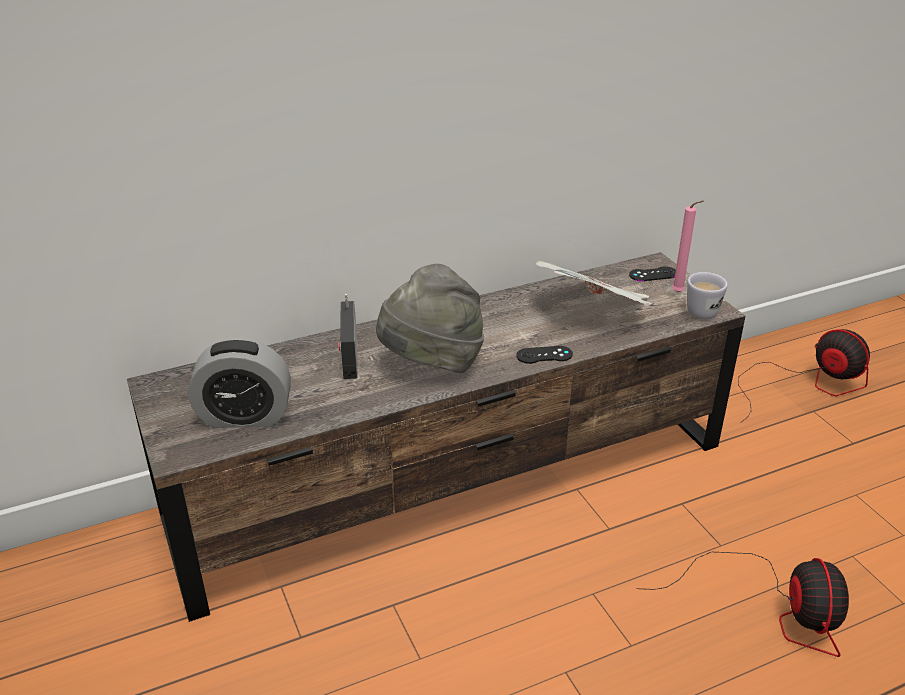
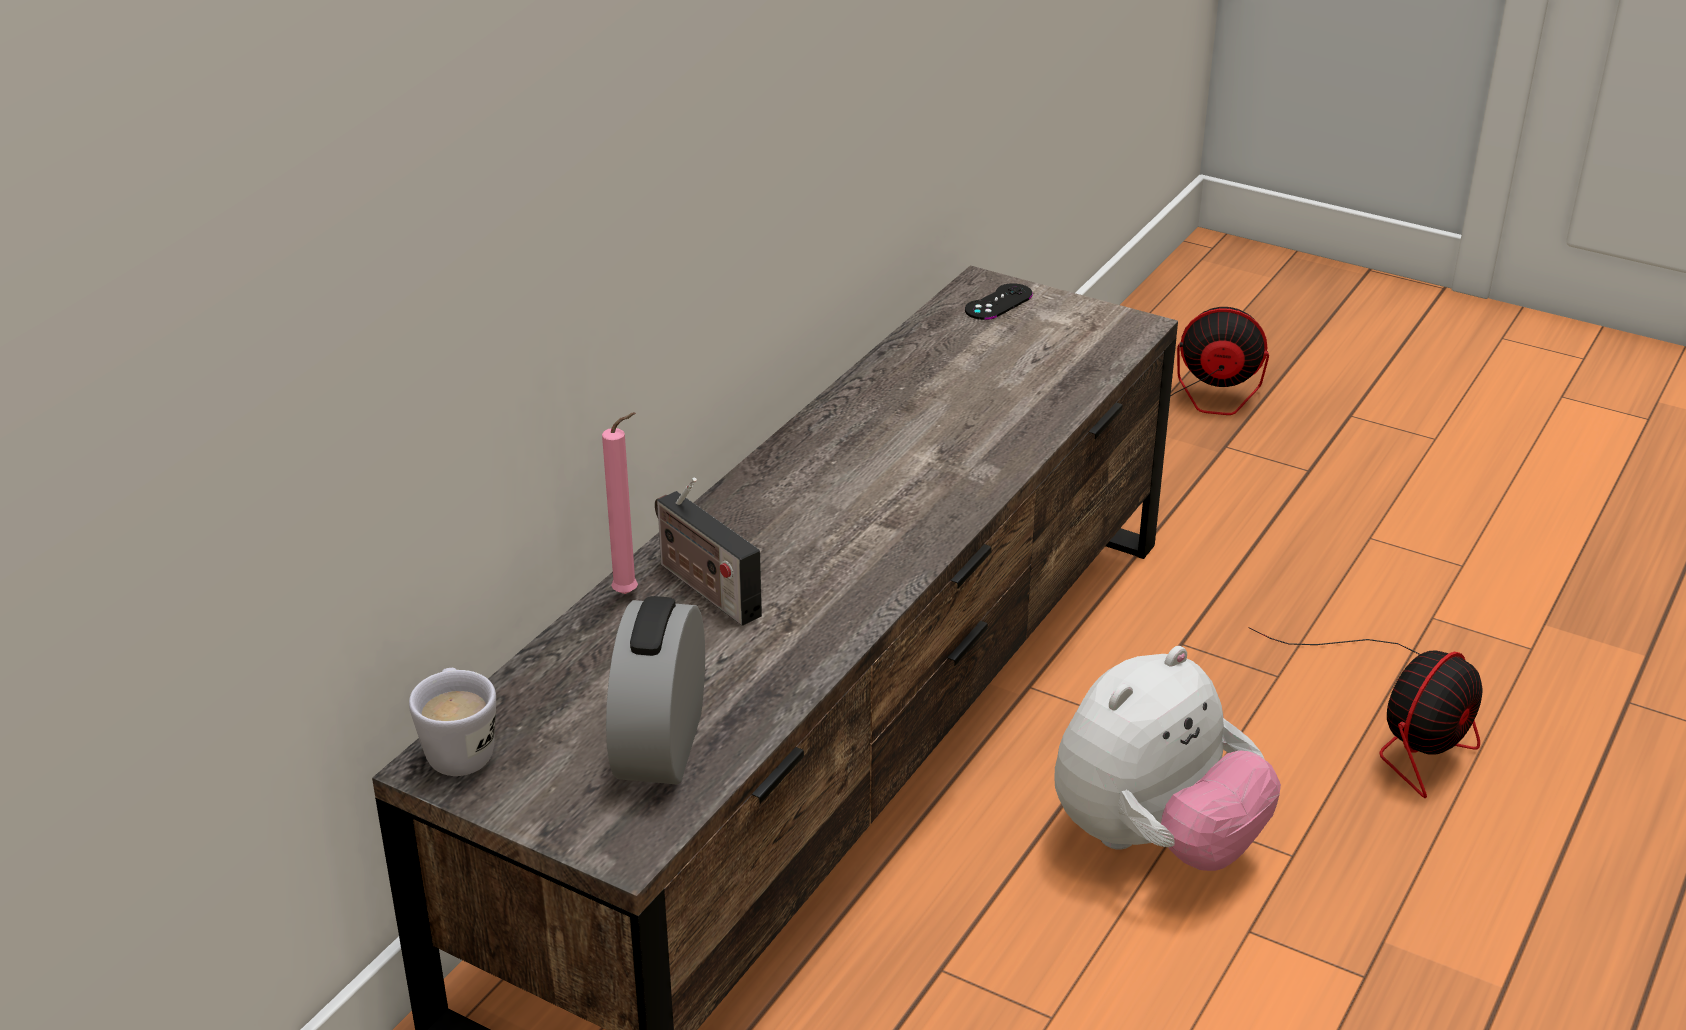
camera: 35 degrees left, 0 degrees up
alarm clock [188,338,291,428] -> alarm clock turned 135 degrees clockwise [606,596,705,785]
grey hat [376,264,484,373] -> none
black game controller [516,346,573,364] -> none
newspaper [536,261,651,305] -> none
fan [637,552,849,657] -> fan turned 75 degrees clockwise [1249,627,1482,798]
pink candle [672,201,704,293] -> pink candle moved to [602,412,638,594]
white mug [687,272,728,320] -> white mug moved to [409,668,496,776]
none -> plush toy [1054,646,1281,871]

